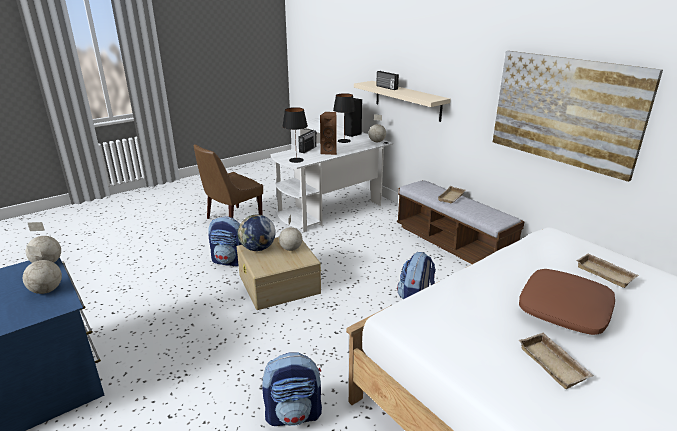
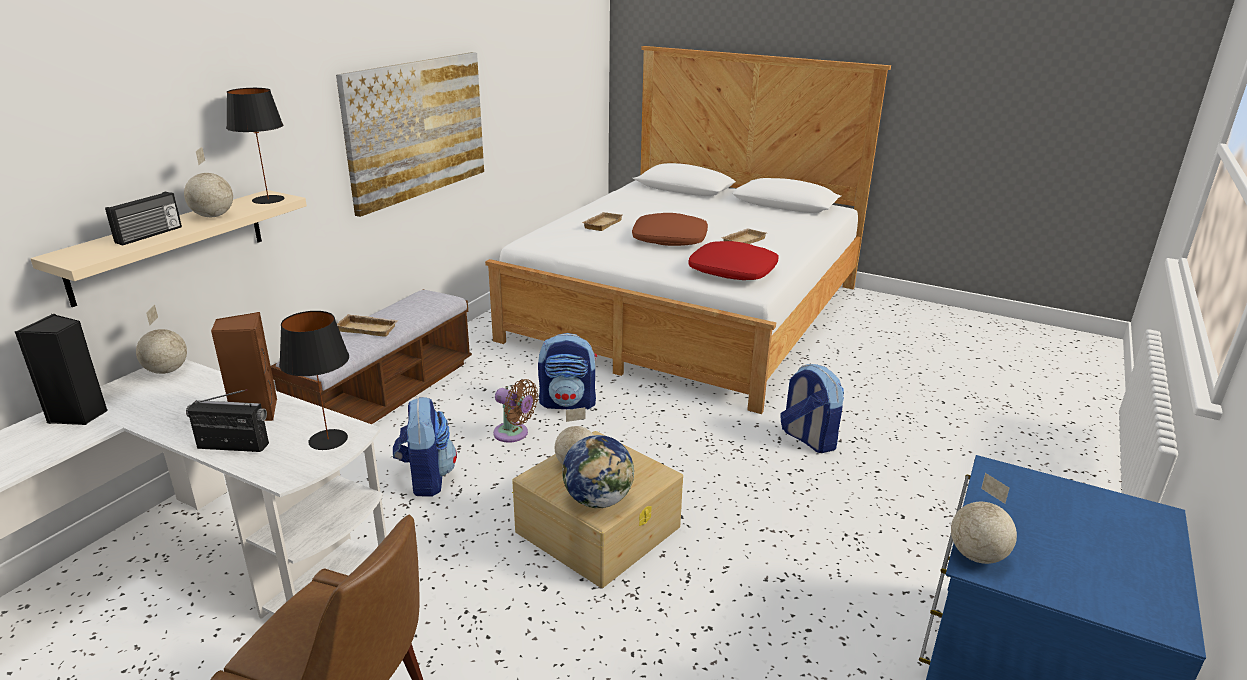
camera: 115 degrees left, 0 degrees up
globe [23,245,62,294] -> globe moved to [184,147,233,217]
backpack [208,216,242,266] -> backpack moved to [393,397,457,497]
black table lamp [333,93,356,143] -> black table lamp moved to [226,88,284,204]
none -> brown fan [493,379,538,443]
none -> red pillow [688,241,779,280]

